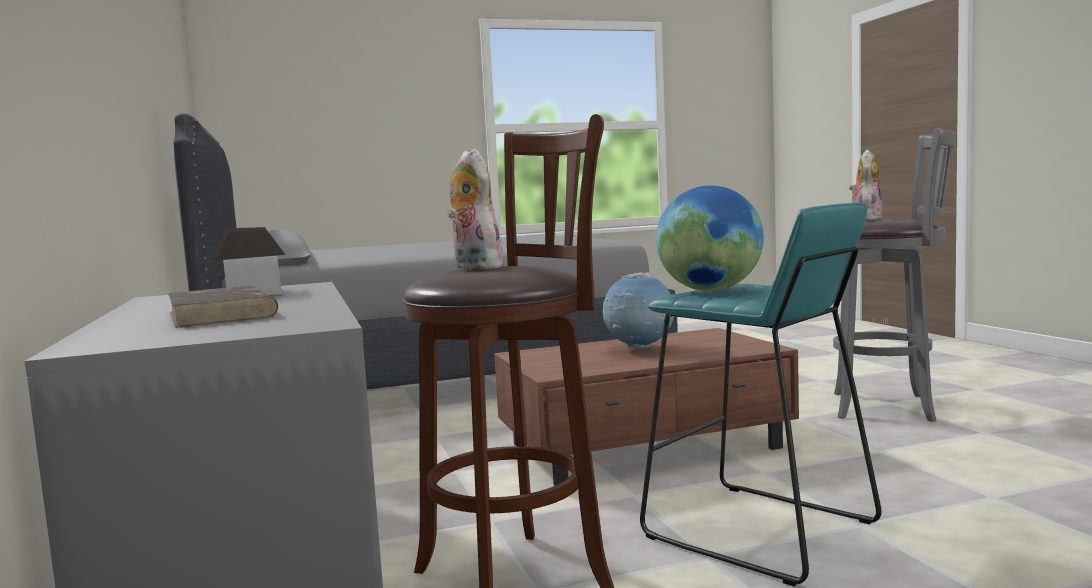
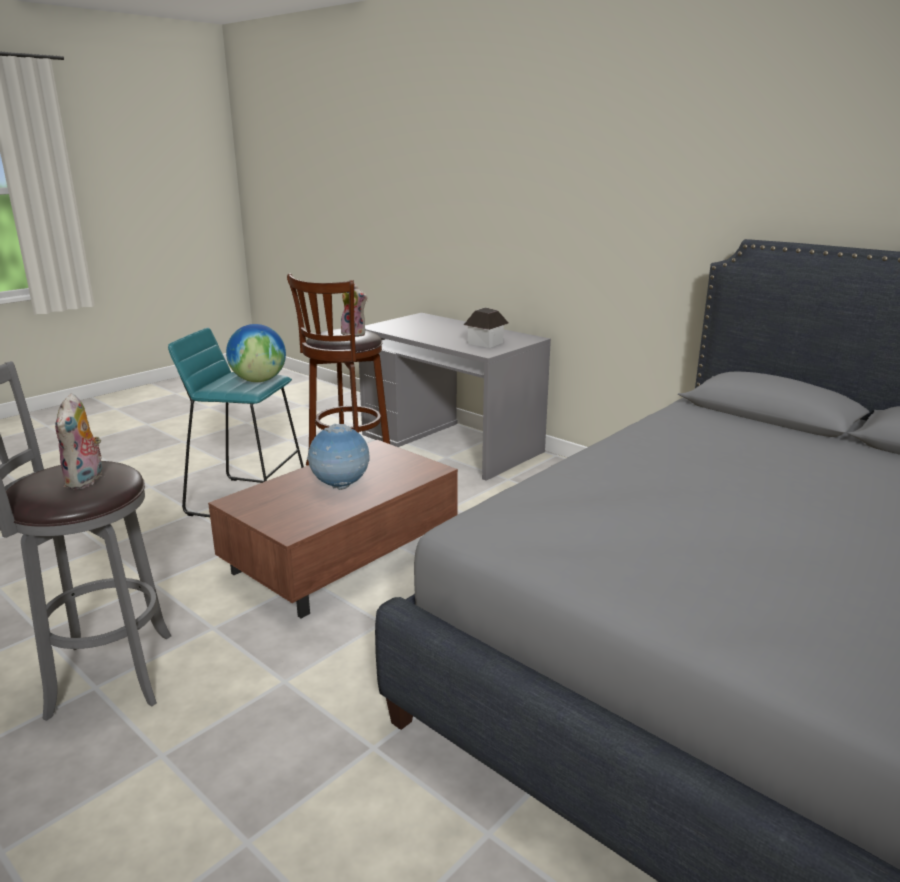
camera: 150 degrees right, 15 degrees up
brown book [168,286,278,328] -> none

